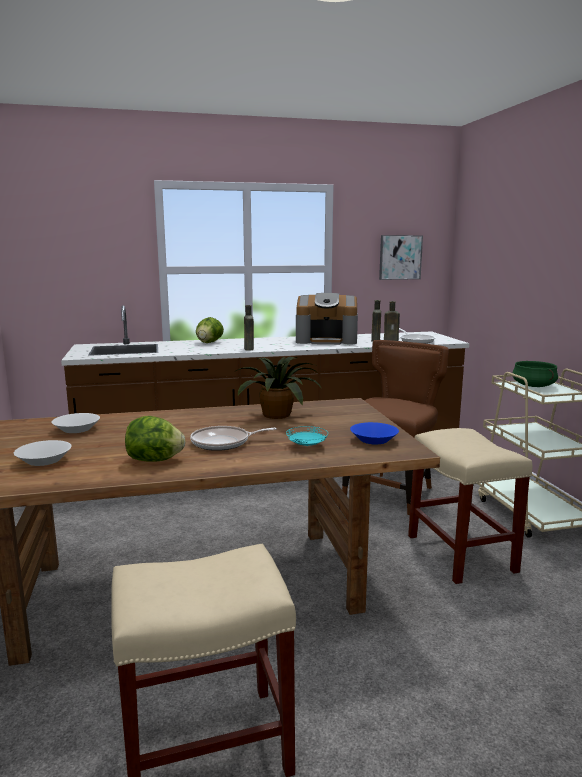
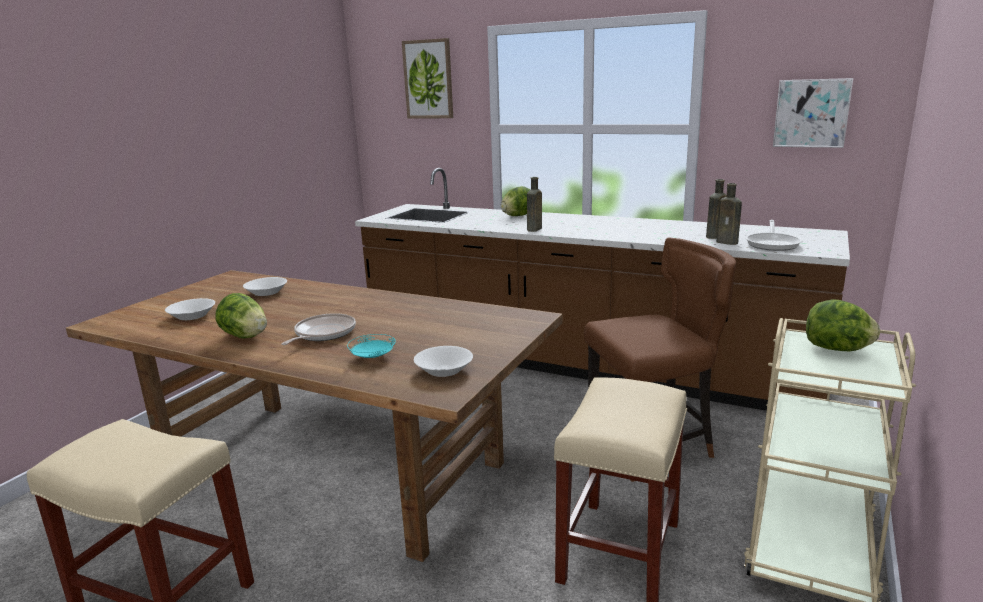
camera: 40 degrees right, 5 degrees up
frying pan [190,426,277,451] -> frying pan turned 90 degrees clockwise [281,313,356,345]
potted plant [234,357,322,419] -> none
coffee machine [296,293,358,345] -> none
blue bowl [350,422,399,445] -> white bowl [414,346,473,377]
green cooking pot [513,361,558,387] -> lettuce [806,300,880,351]
none -> picture [402,38,453,119]

